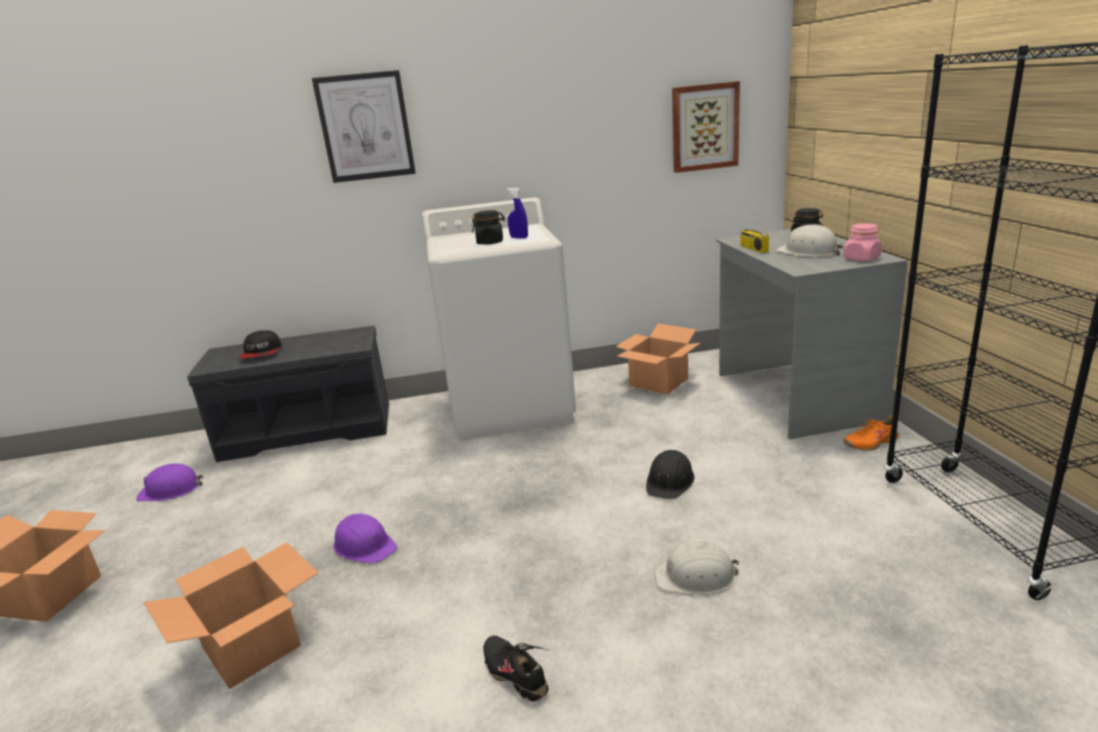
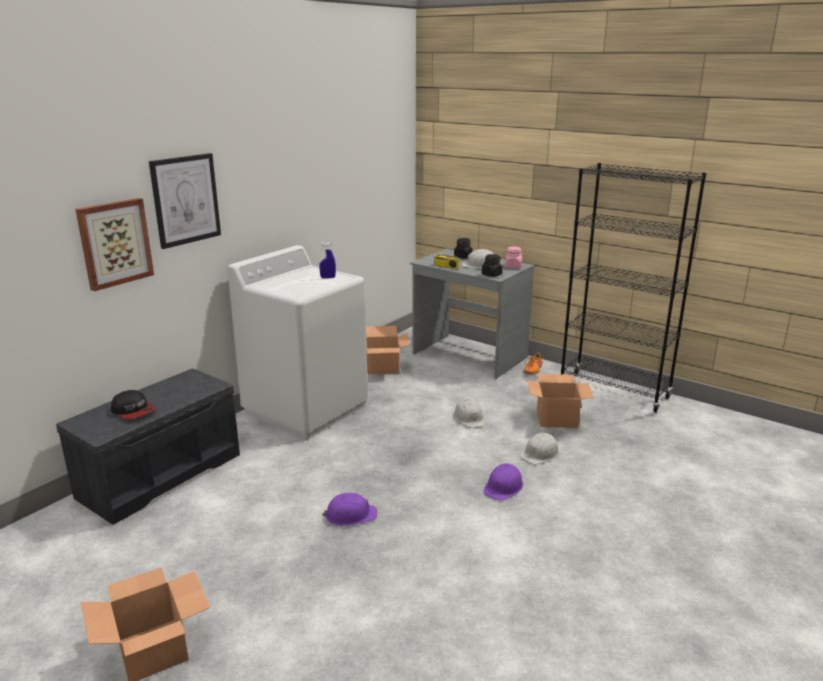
camera: 45 degrees left, 0 degrees up
purple hard hat [136,463,203,501] -> purple hard hat moved to [483,464,523,501]
cardboard box [144,542,318,689] -> cardboard box moved to [527,374,594,428]
black jar [472,210,505,245] -> black jar moved to [482,254,503,277]
black shoe [483,635,549,701] -> none
black hard hat [646,450,695,499] -> white hard hat [453,398,485,428]
picture [672,81,740,173] -> picture moved to [76,198,154,291]

